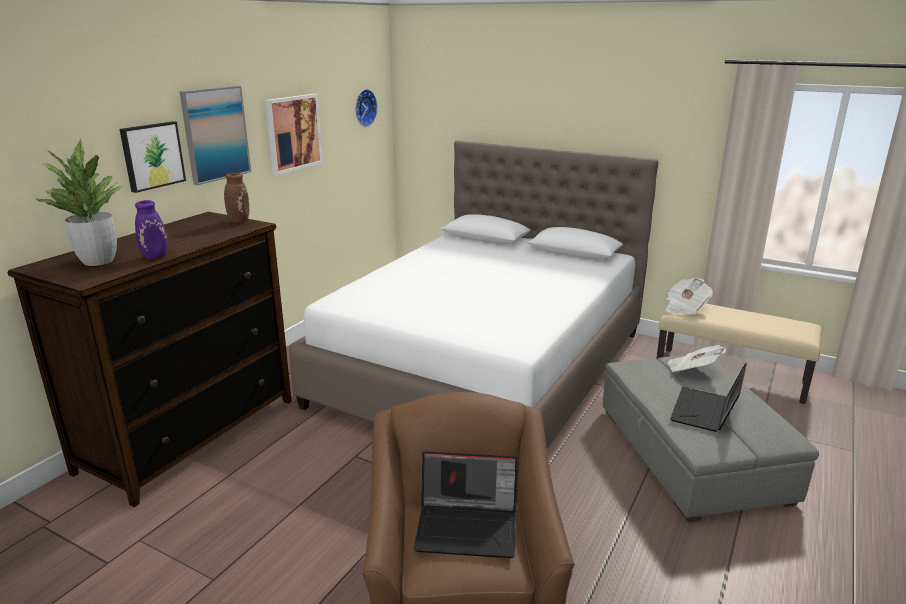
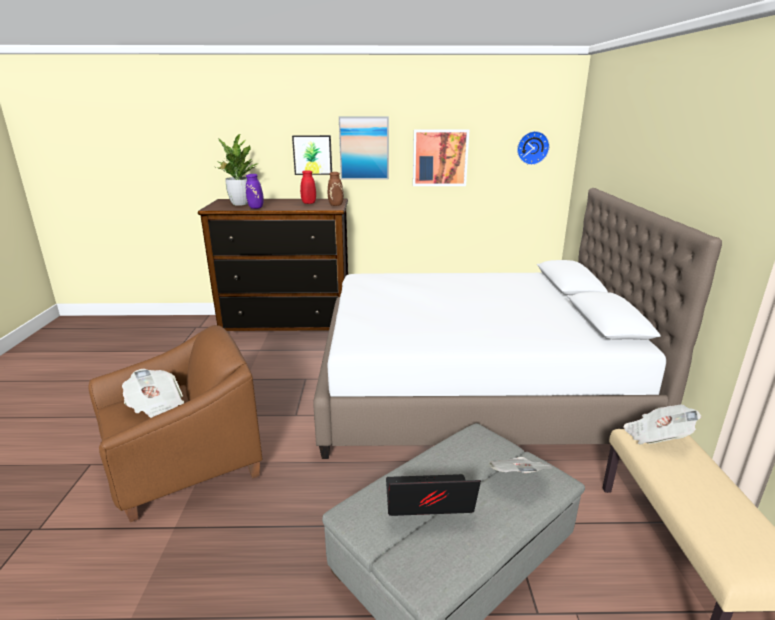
camera: 60 degrees right, 0 degrees up
laptop [414,451,517,558] -> newspaper [122,369,184,418]
none -> red vase [300,170,316,204]

